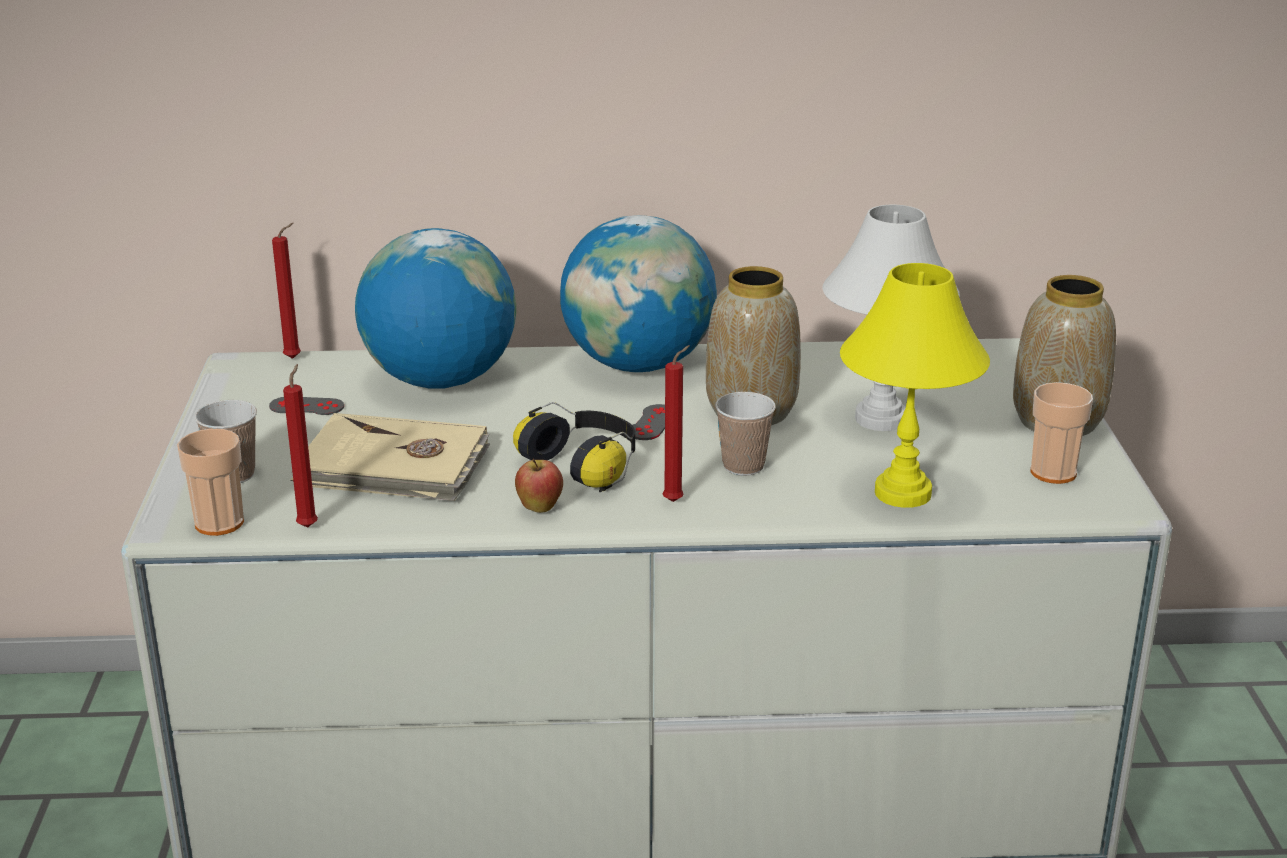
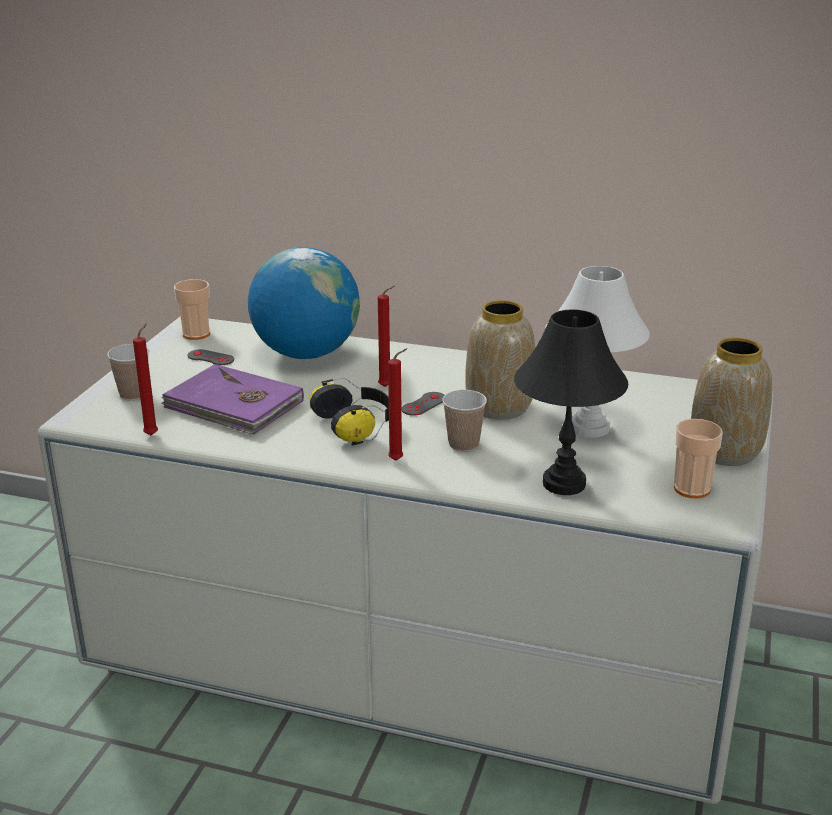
camera: 20 degrees right, 0 degrees up
cup [177,428,244,536] -> cup moved to [174,279,210,340]
red candle [272,223,301,359] -> red candle moved to [378,286,395,387]
beige book [290,413,490,501] -> purple book [161,364,304,434]
apple [515,459,563,513] -> none
globe [560,215,717,372] -> none
yellow table lamp [840,263,990,508] -> black table lamp [514,309,628,495]

